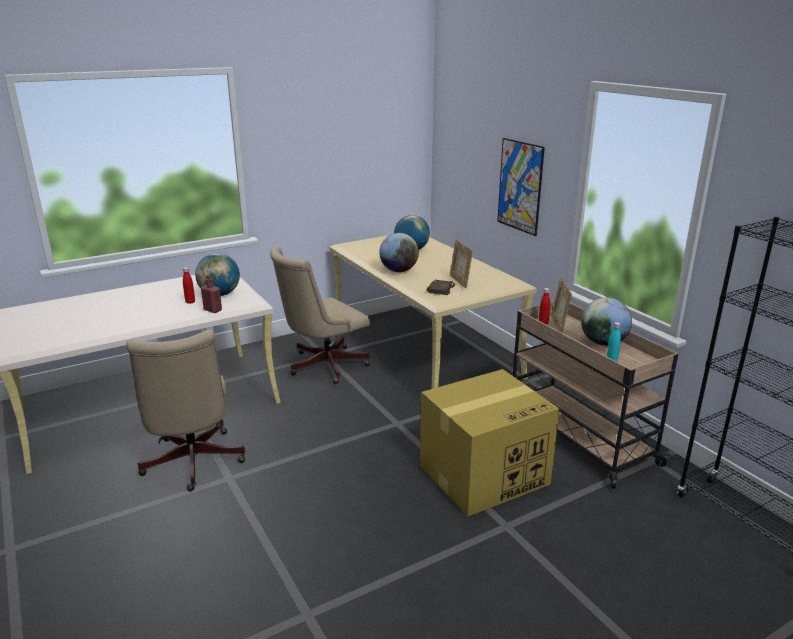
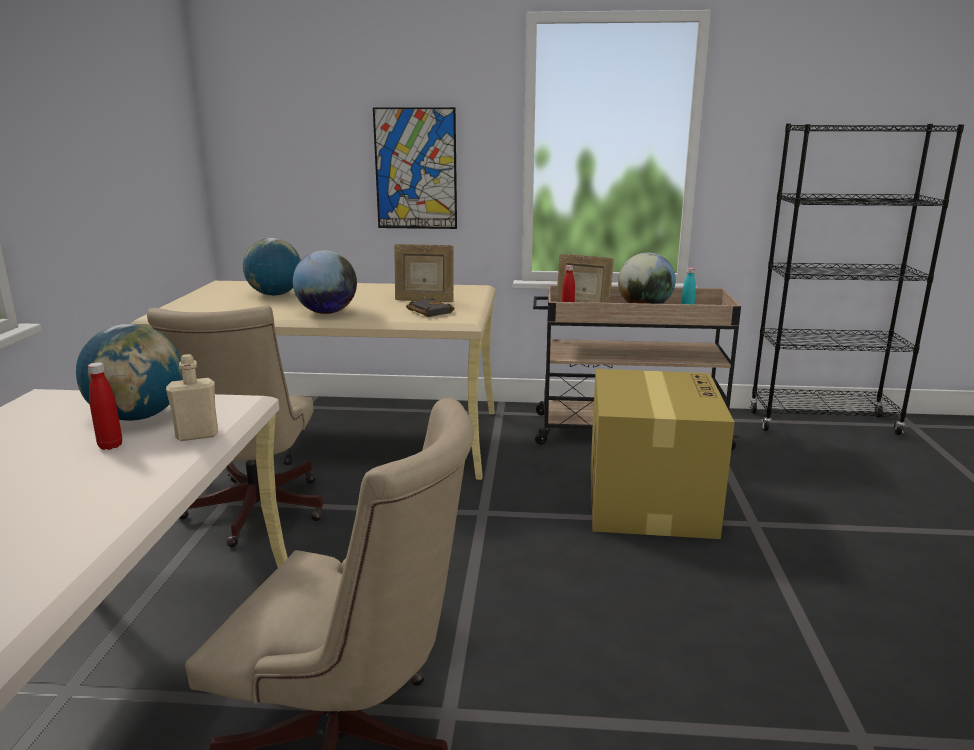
camera: 55 degrees left, 5 degrees down
red bottle [201,275,222,313] -> beige bottle [166,354,218,441]

